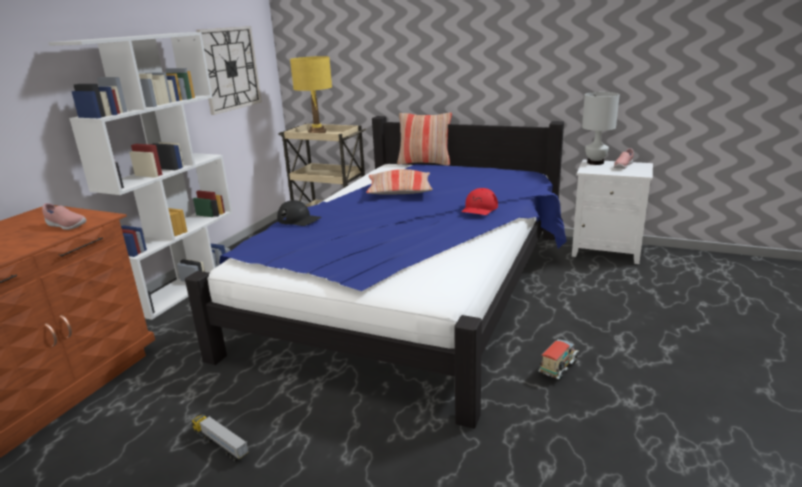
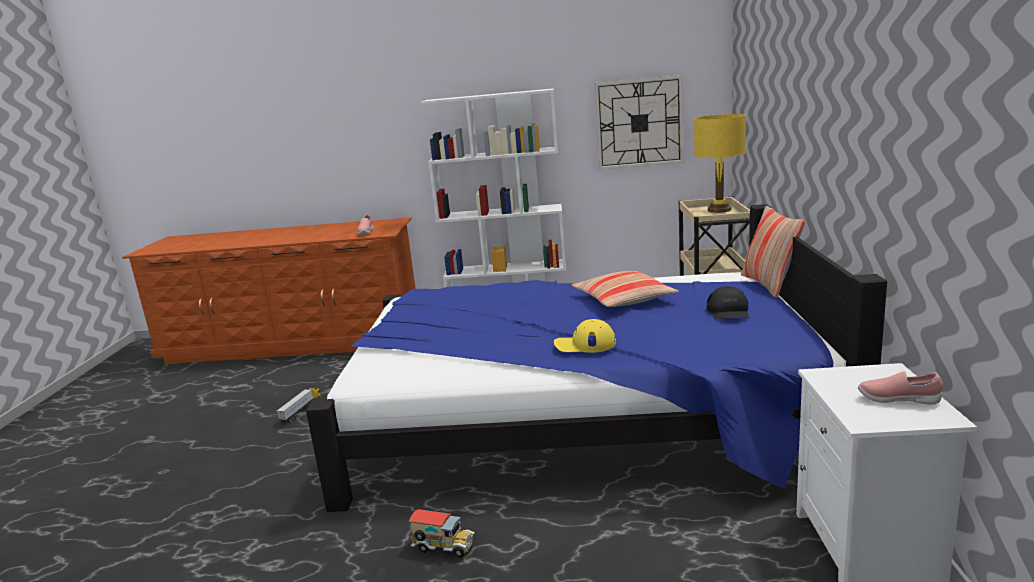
camera: 70 degrees right, 5 degrees down
black cap [277,200,321,226] -> black cap moved to [707,286,749,319]
red cap [461,188,498,215] -> yellow cap [554,319,616,353]
white table lamp [582,92,620,165] -> none

